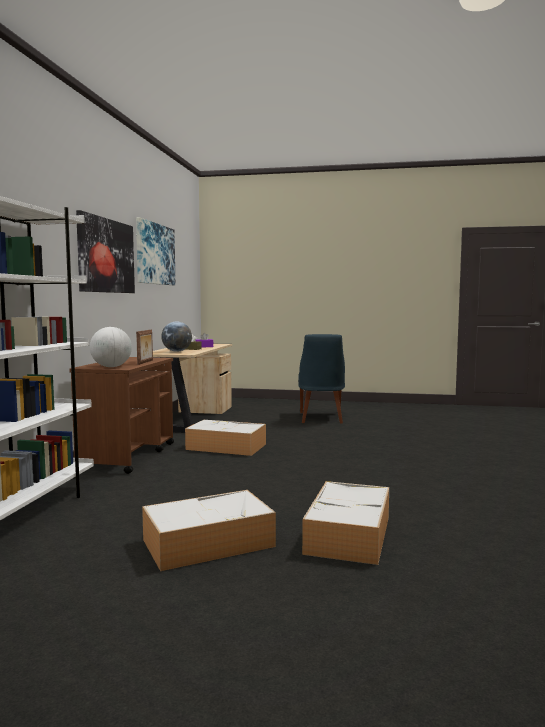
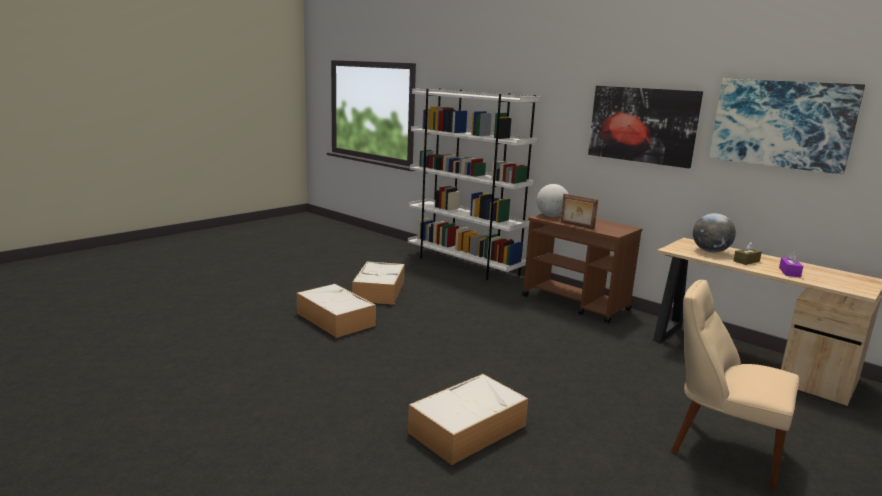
camera: 120 degrees right, 10 degrees up
storage box [185,420,266,456] -> storage box moved to [408,374,528,465]
blue chair [298,334,345,424] -> beige chair [671,280,799,490]

